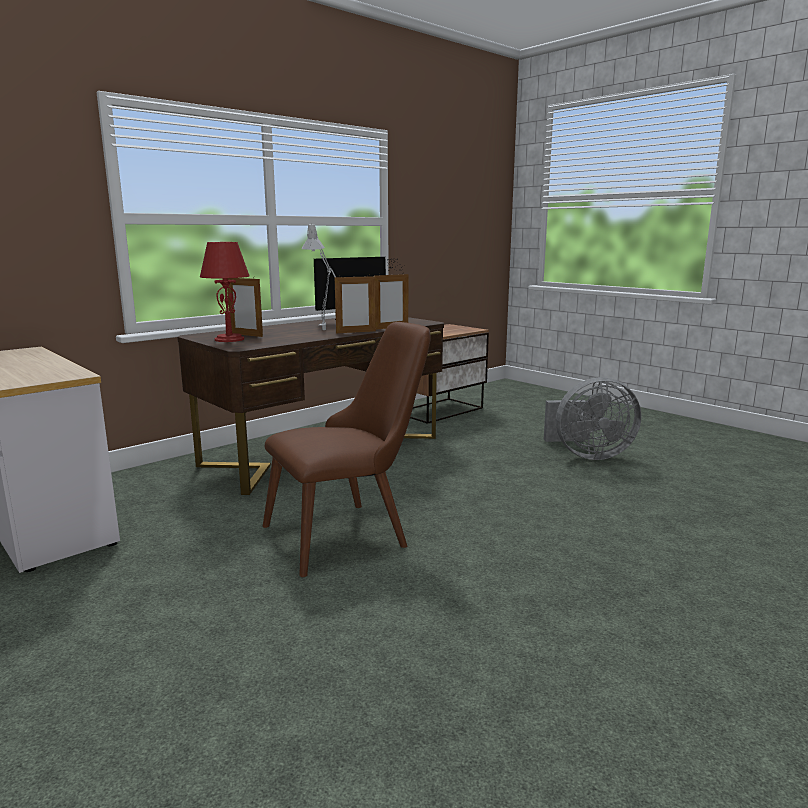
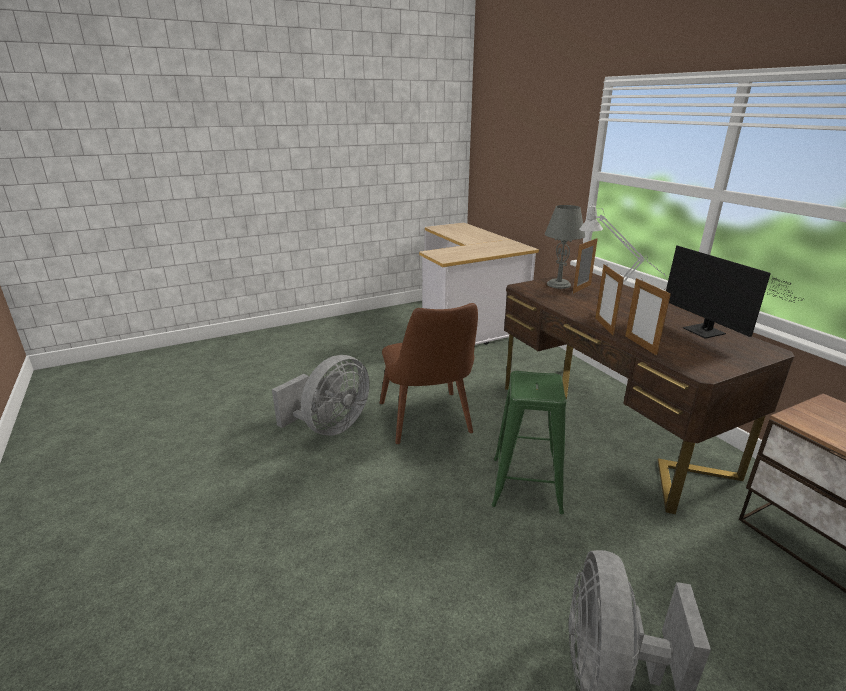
camera: 105 degrees right, 10 degrees up
red table lamp [200,242,250,342] -> grey table lamp [545,205,585,289]
none -> grey fan [272,355,370,436]
none -> green stool [492,371,566,514]

